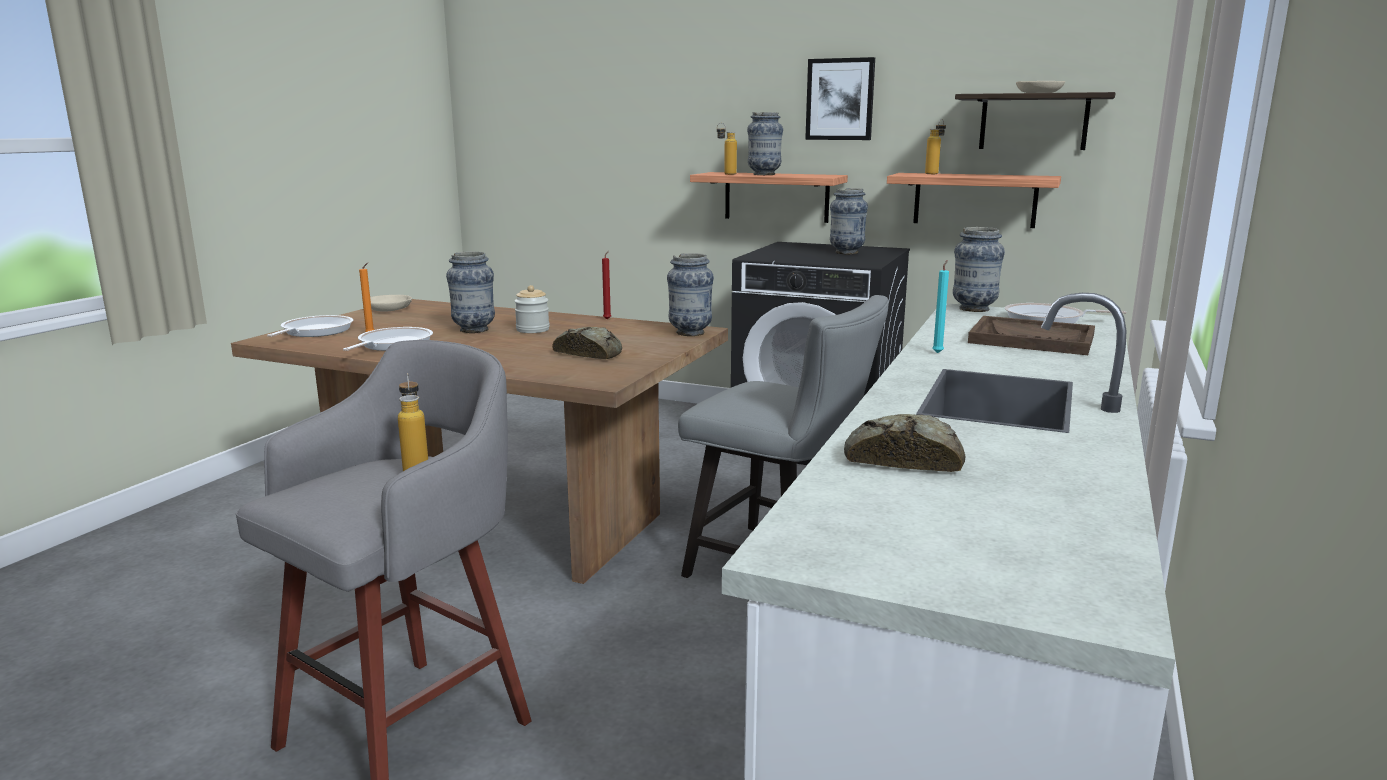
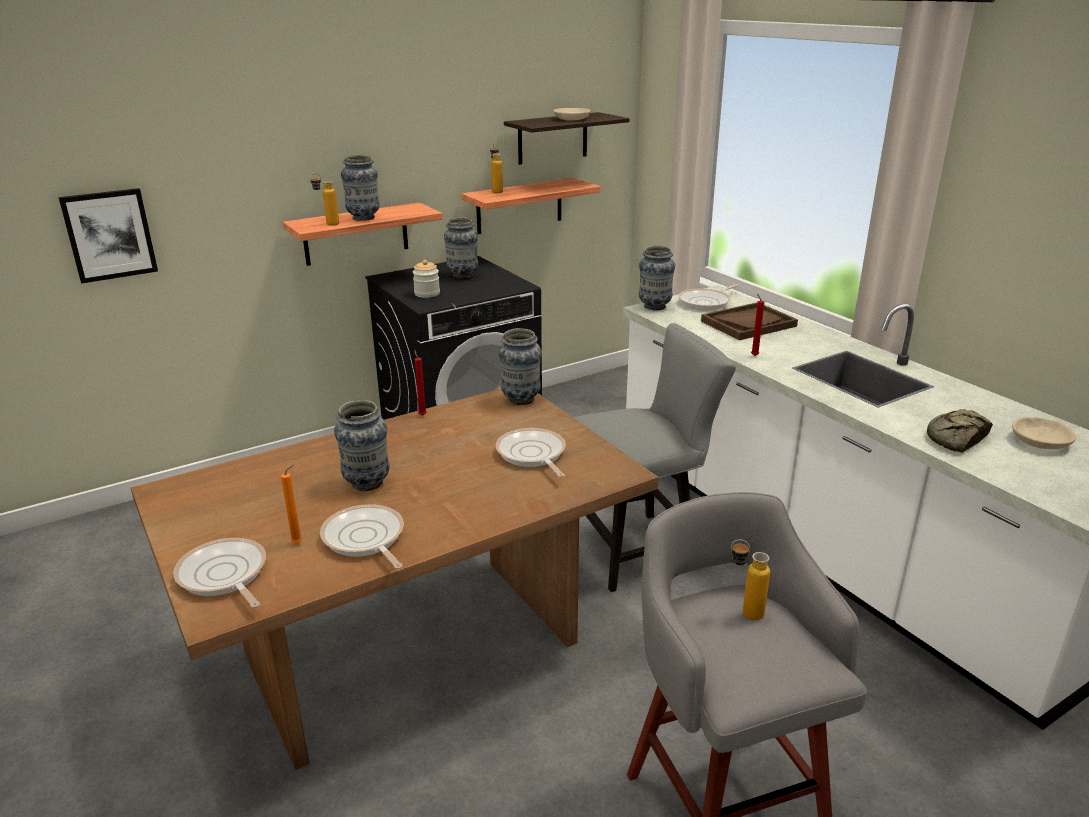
camera: 55 degrees left, 10 degrees up
beige bowl [370,295,412,311] -> beige bowl moved to [1012,417,1076,449]
jar [514,285,550,333] -> jar moved to [413,260,440,298]
bread [552,327,622,359] -> frying pan [496,428,566,477]
picture [805,57,875,140] -> picture moved to [58,188,158,284]
turquoise candle [932,260,949,353] -> red candle [751,293,764,356]

